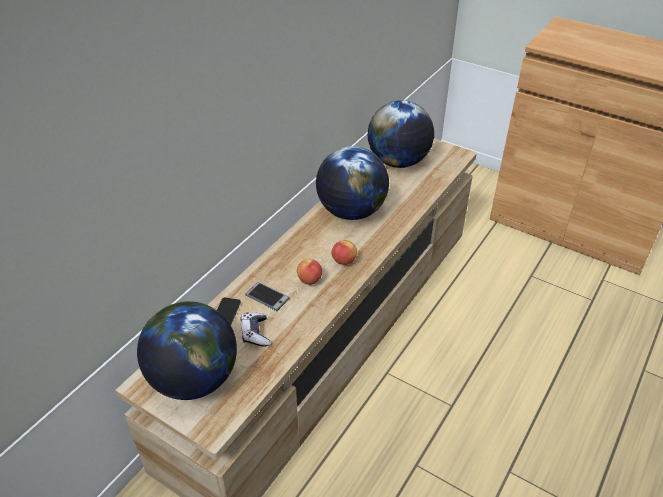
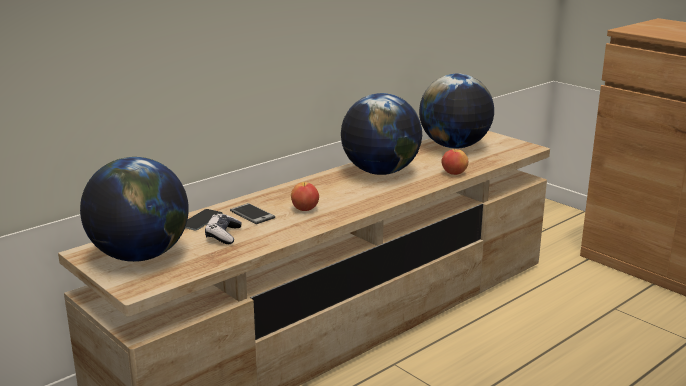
camera: 15 degrees right, 20 degrees down
apple [332,240,357,265] -> apple moved to [441,149,468,175]

